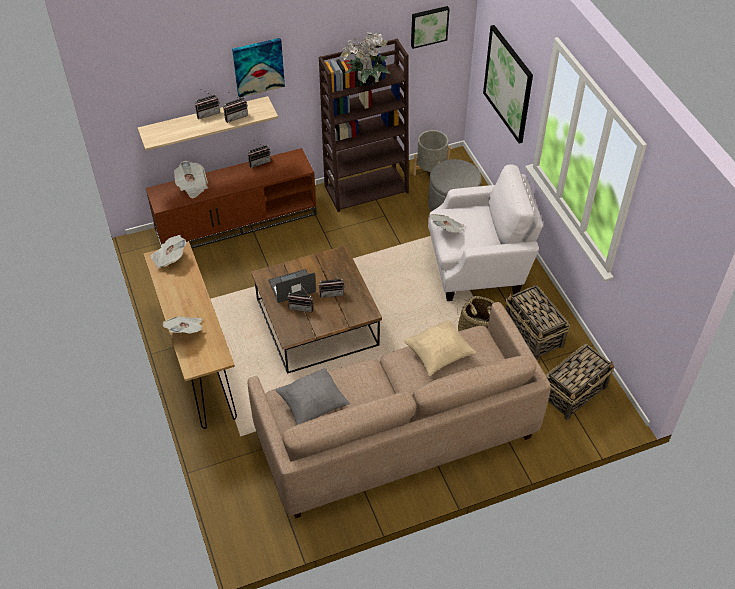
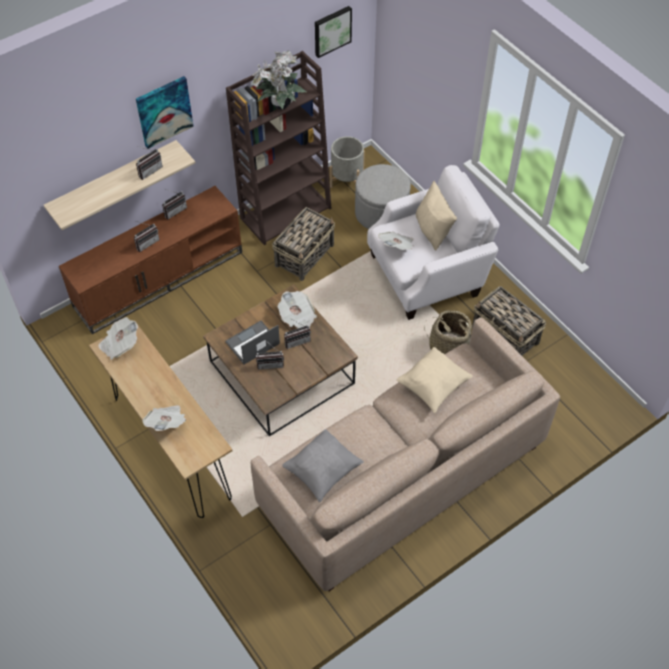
camera: 15 degrees left, 5 degrees up
newspaper [174,161,208,198] -> newspaper moved to [278,291,317,328]
radio [195,89,220,119] -> radio moved to [134,221,159,252]
picture [483,25,533,143] -> none
basket [546,344,614,420] -> basket moved to [272,207,335,281]
none -> beige pillow [416,181,457,251]

